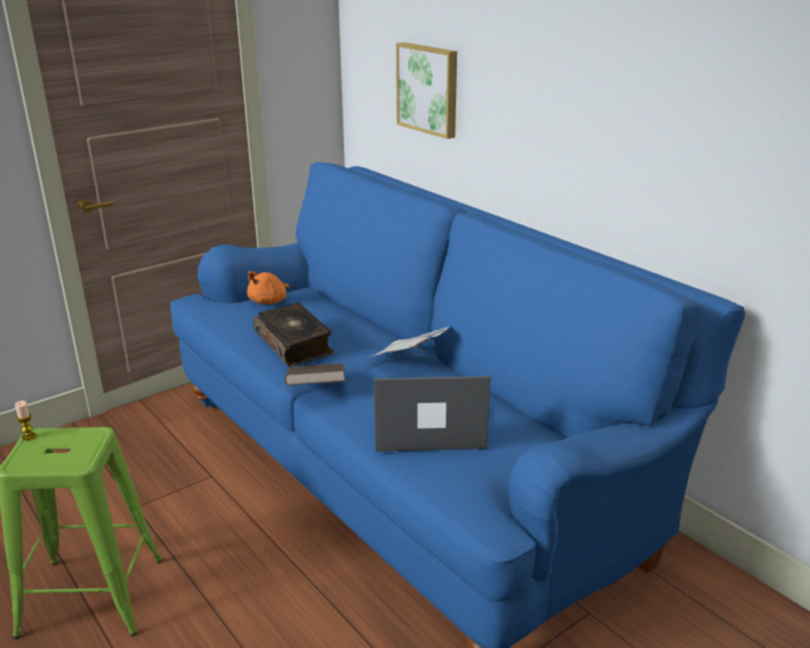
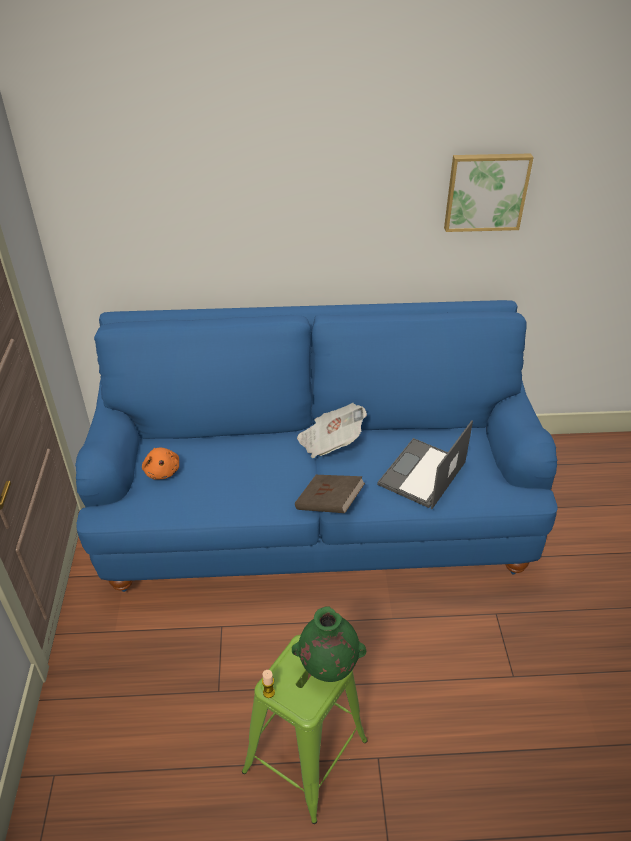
camera: 55 degrees left, 15 degrees up
book [253,302,334,367] -> none
picture [396,42,457,139] -> picture moved to [444,153,534,232]
none -> green vase [292,606,367,682]

